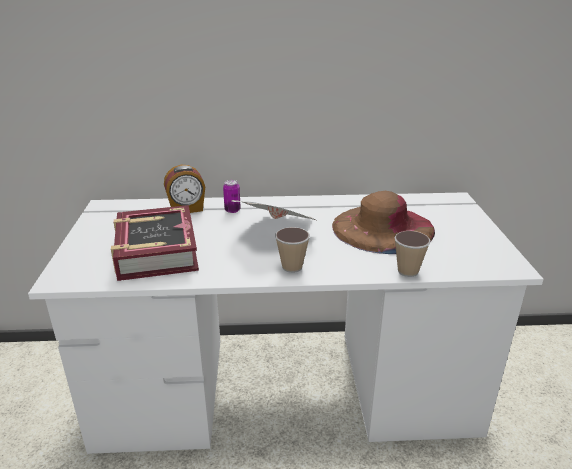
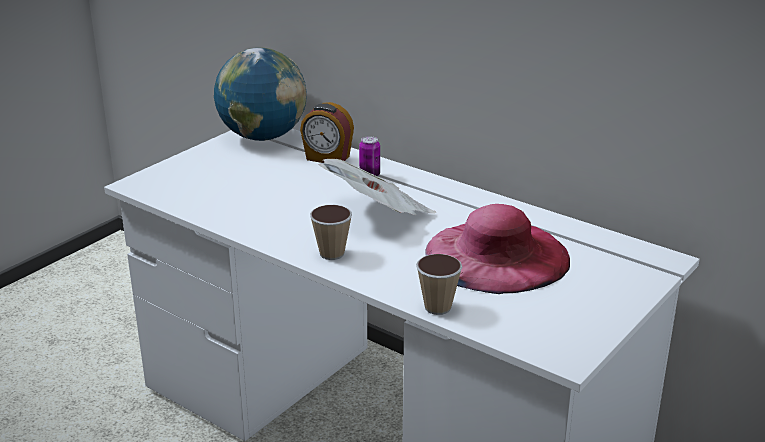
camera: 40 degrees right, 0 degrees up
book [111,205,199,281] -> none
brown hat [332,191,435,254] -> pink hat [426,204,570,294]
none -> globe [214,48,307,141]

